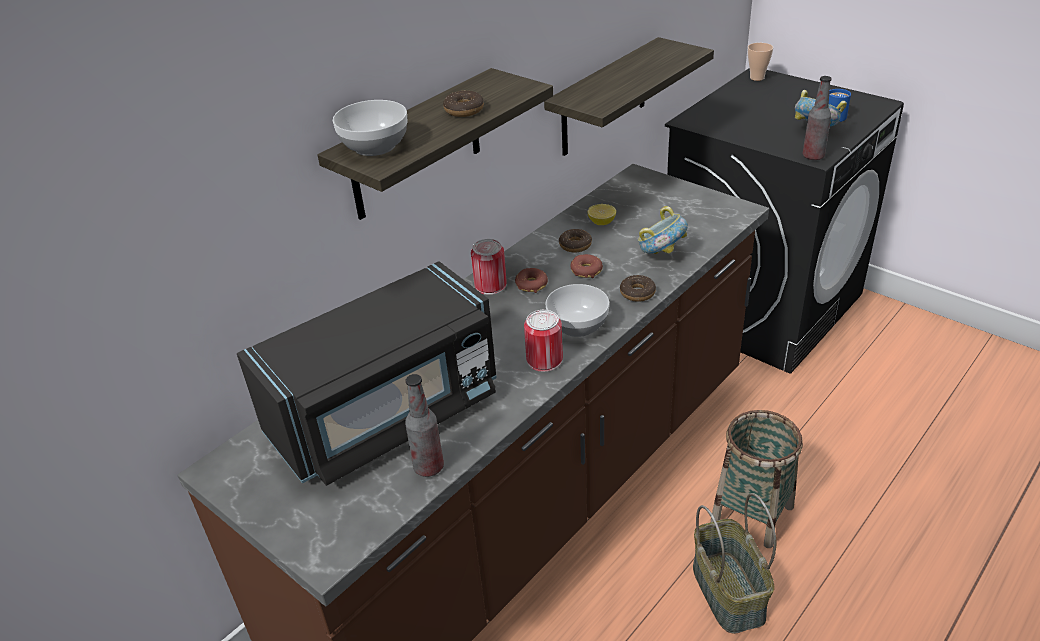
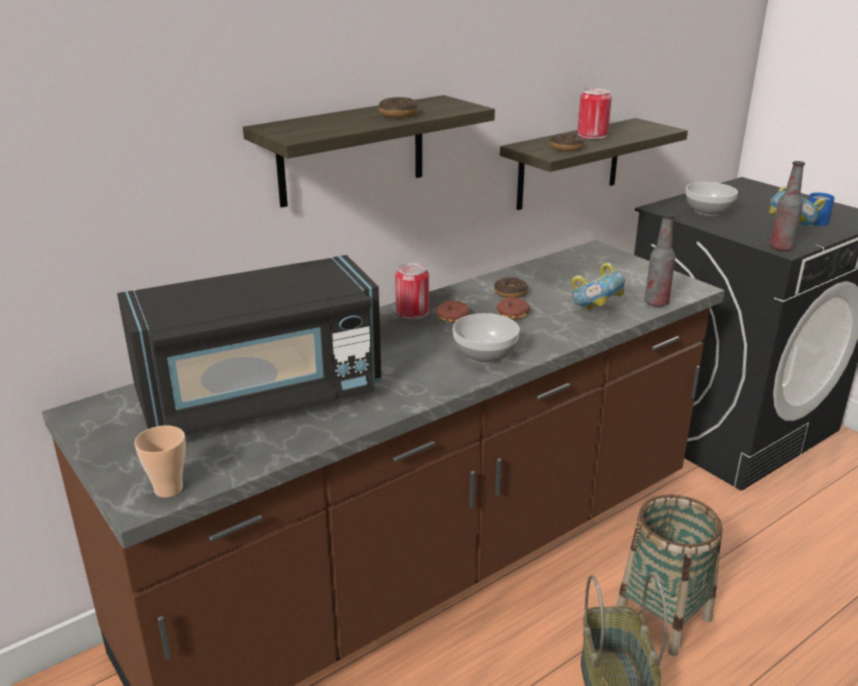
camera: 10 degrees right, 10 degrees down
bowl [333,100,407,156] -> bowl moved to [686,182,738,216]
bottle [405,374,444,477] -> bottle moved to [644,213,675,307]
can [524,310,563,372] -> can moved to [578,88,612,139]
lemon [588,204,616,225] -> none
donut [620,275,656,302] -> donut moved to [550,133,585,151]
cup [748,43,773,81] -> cup moved to [134,425,186,498]

